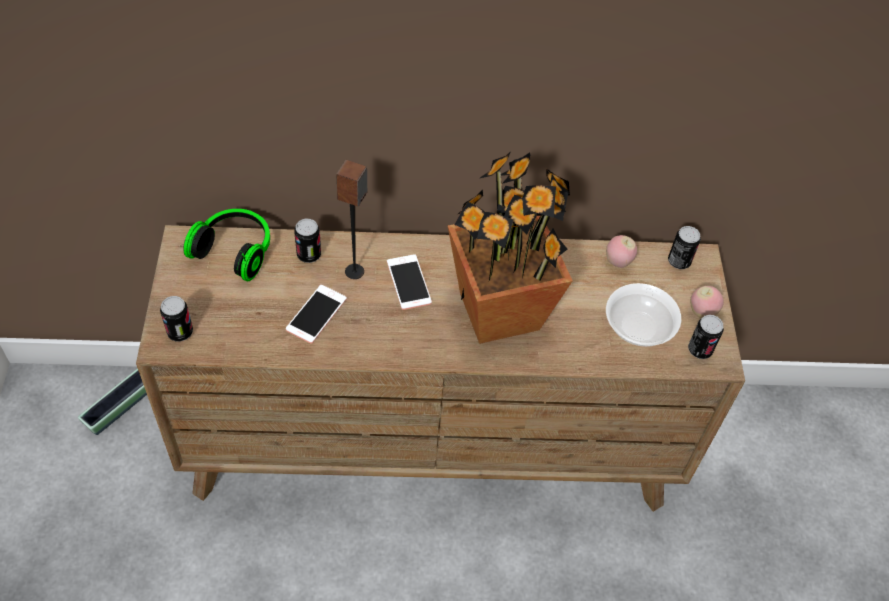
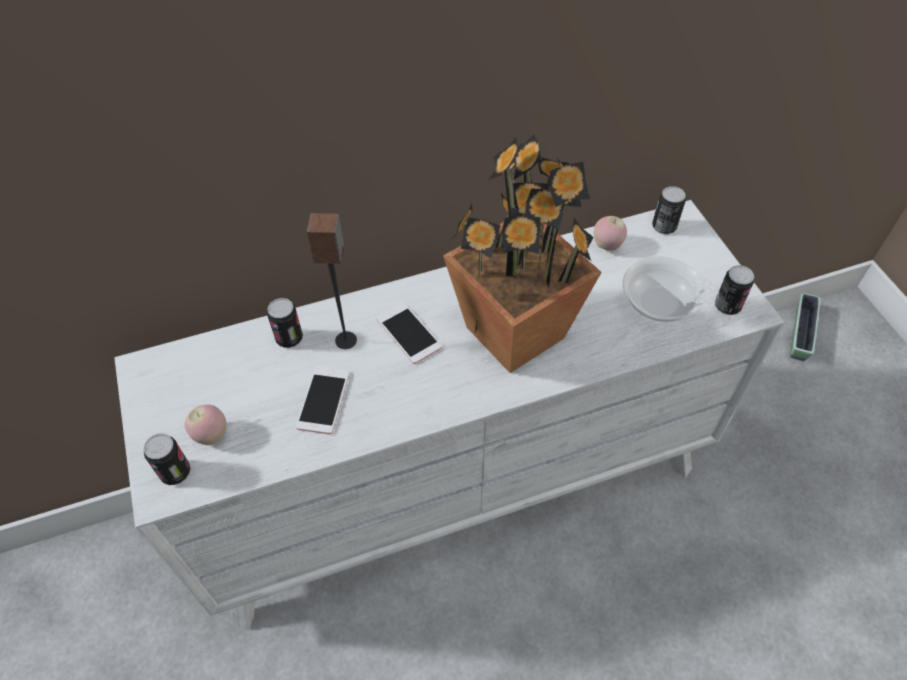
camera: 15 degrees left, 0 degrees up
planter [78,368,147,435] -> planter moved to [790,293,821,361]
brown dresser [136,225,745,512] -> white dresser [114,200,785,631]
headphones [183,209,270,281] -> none
apple [690,286,724,318] -> apple moved to [185,404,227,445]

